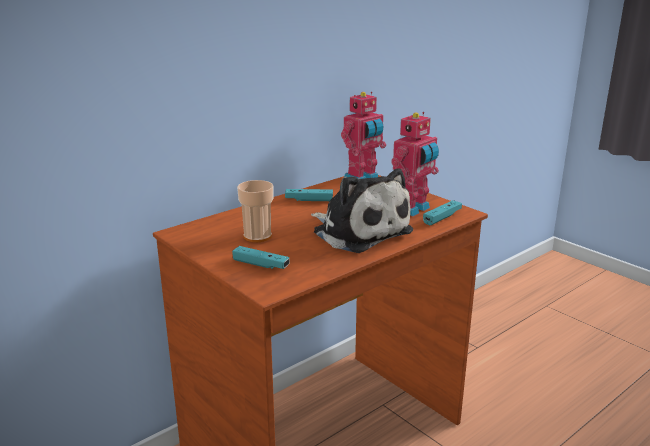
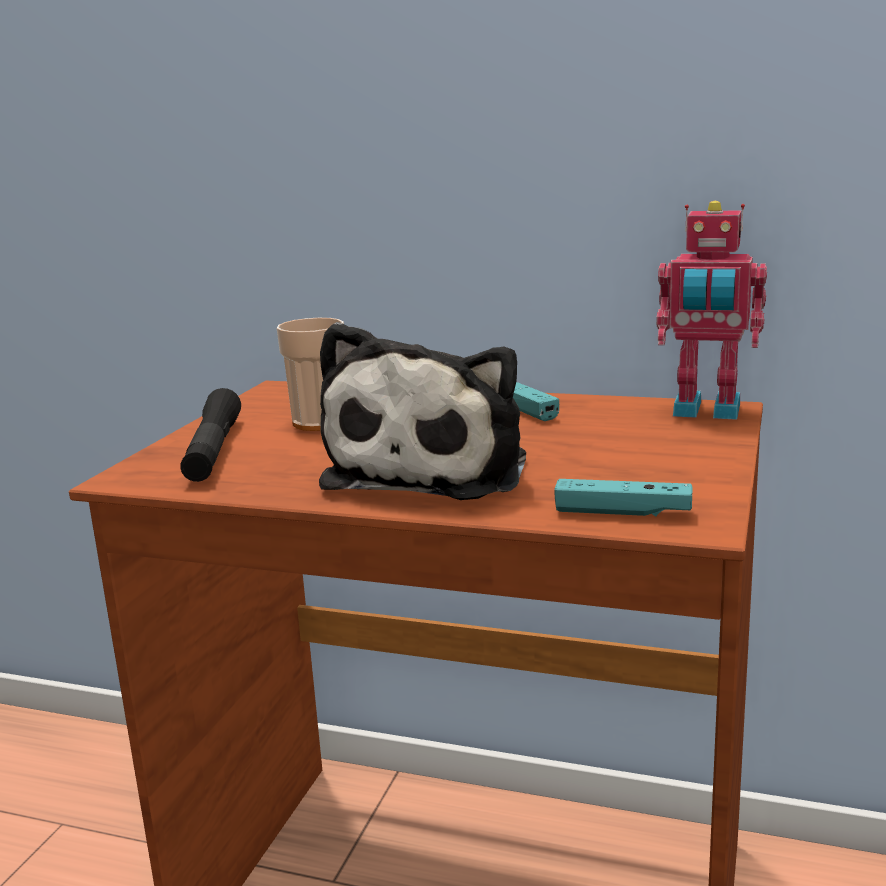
camera: 60 degrees right, 5 degrees down
turquoise game controller [232,246,290,269] -> black flashlight [180,388,241,482]
toy robot [391,112,439,216] -> none

